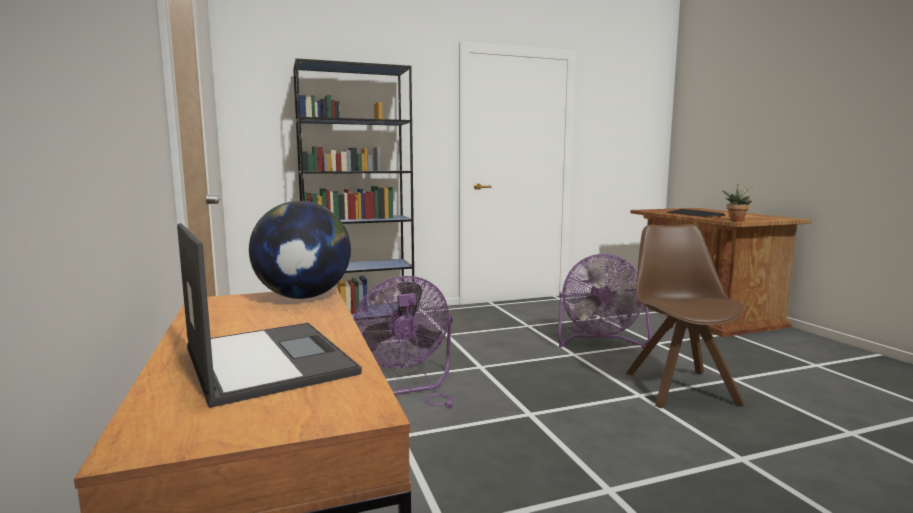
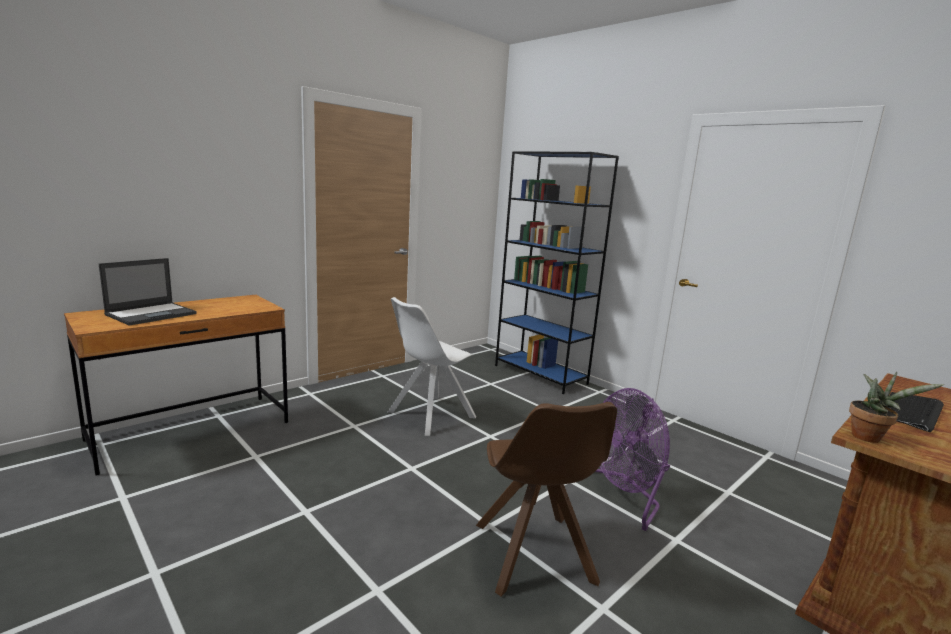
camera: 65 degrees right, 5 degrees up
globe [249,201,351,299] -> none
purple fan [354,276,453,408] -> white chair [387,297,476,436]
brown chair [625,224,745,408] -> brown chair turned 105 degrees clockwise [476,402,617,597]

